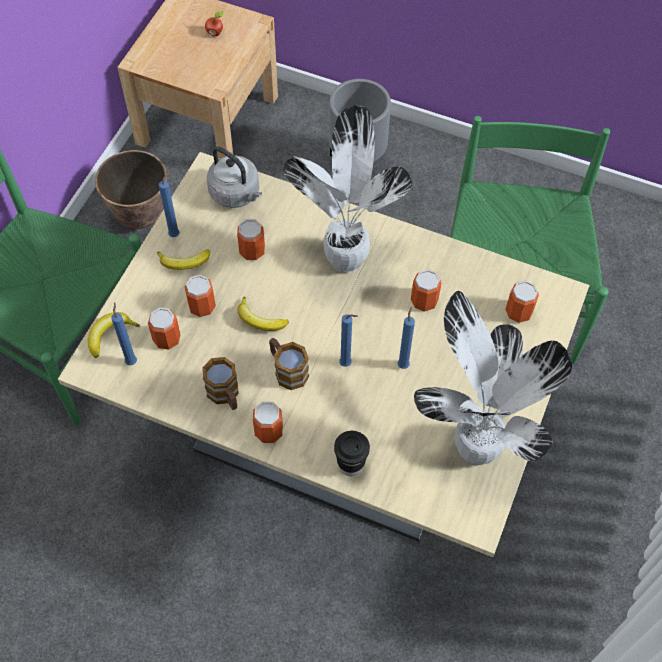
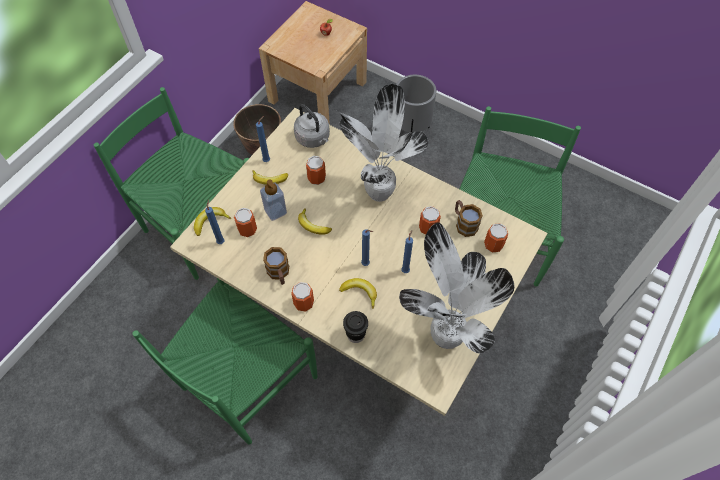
camera: 10 degrees right, 0 degrees up
can [185,275,216,317] -> soap dispenser [260,179,287,221]
mug [269,338,309,390] -> mug moved to [455,200,483,237]
none -> green chair [132,278,318,444]
none -> banana [339,278,377,309]

